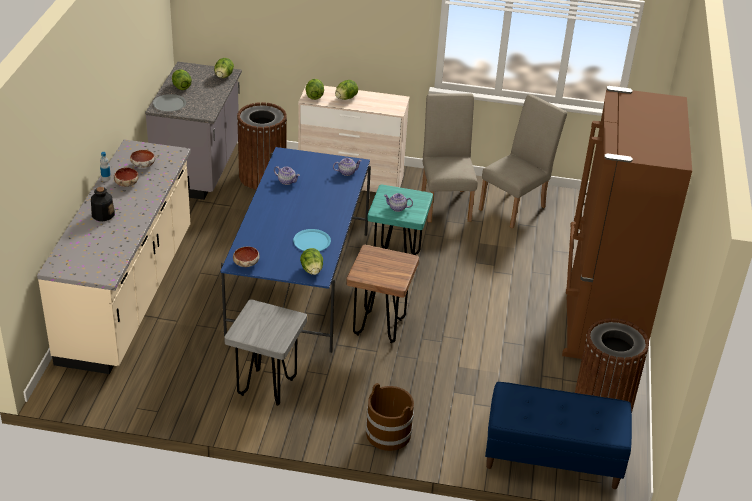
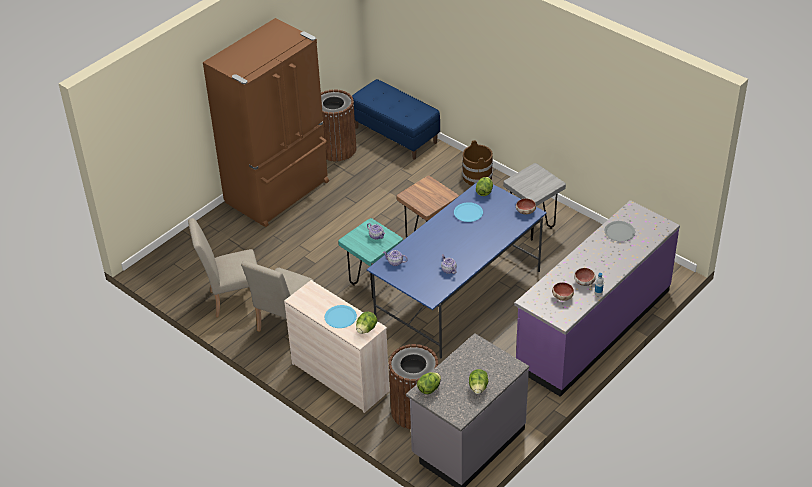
camera: 145 degrees left, 5 degrees up
beige counter [37,140,191,374] -> purple counter [514,200,680,397]
bottle [91,187,115,221] -> none
grey plate [153,94,186,112] -> grey plate moved to [605,221,635,242]
lettuce [335,80,358,100] -> blue plate [325,305,357,328]

